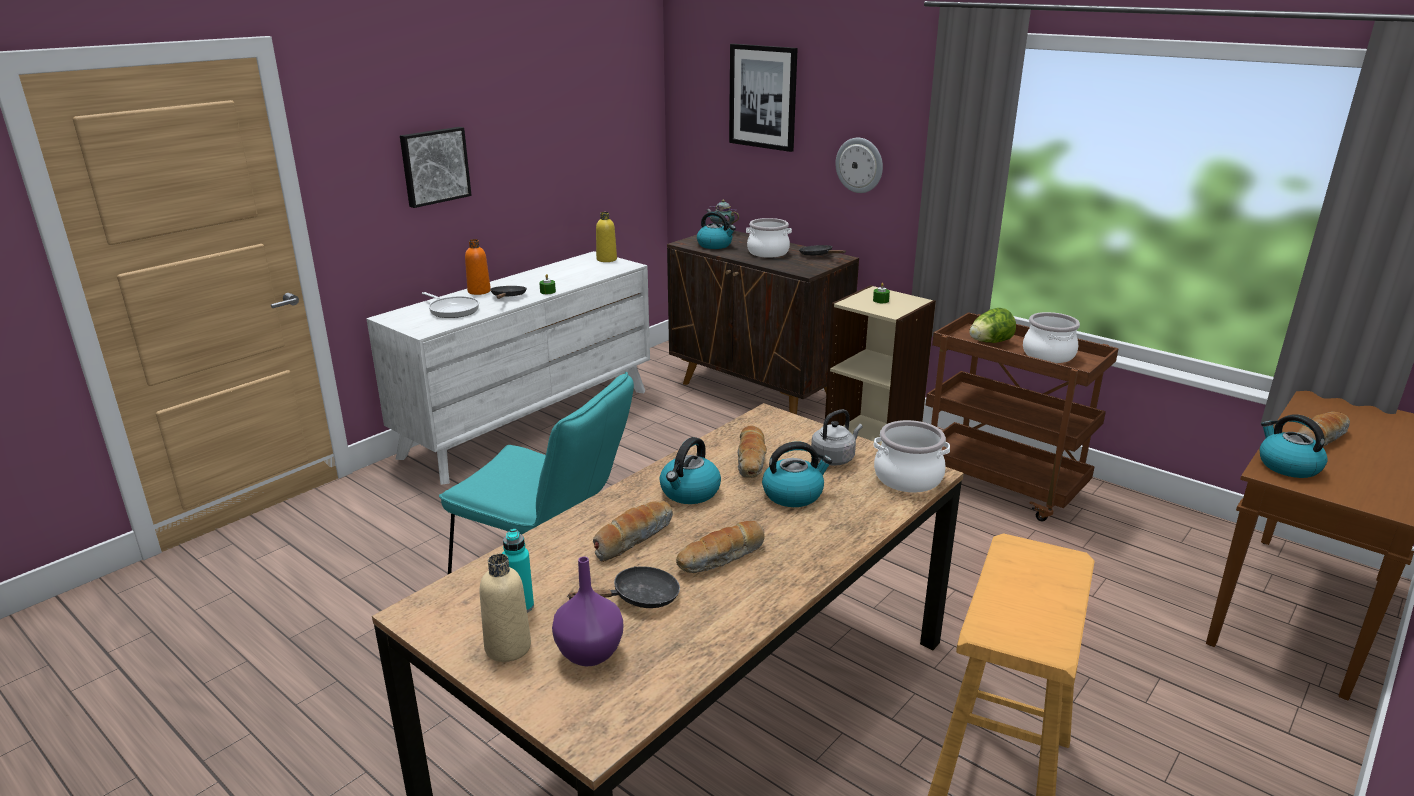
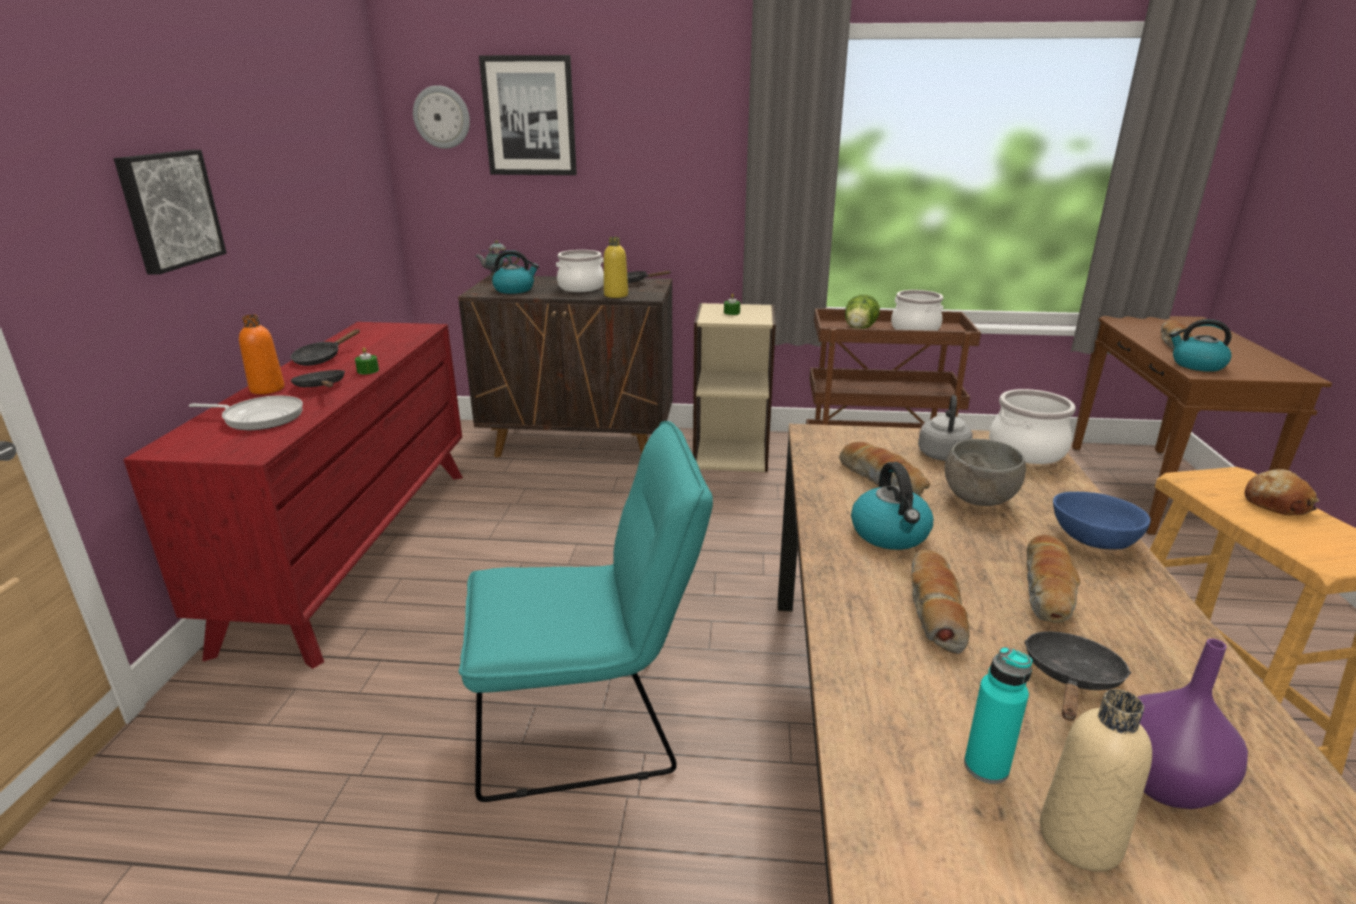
camera: 35 degrees left, 0 degrees up
white dresser [366,251,650,485] -> red dresser [123,322,463,669]
yellow bottle [596,212,617,262] -> yellow bottle moved to [604,237,628,298]
kettle [762,441,832,507] -> grey bowl [945,439,1026,506]
wall clock [835,138,883,193] -> wall clock moved to [413,85,470,149]
none -> black frying pan [291,329,360,366]
none -> blue bowl [1053,492,1151,549]
none -> bread [1245,469,1319,516]

